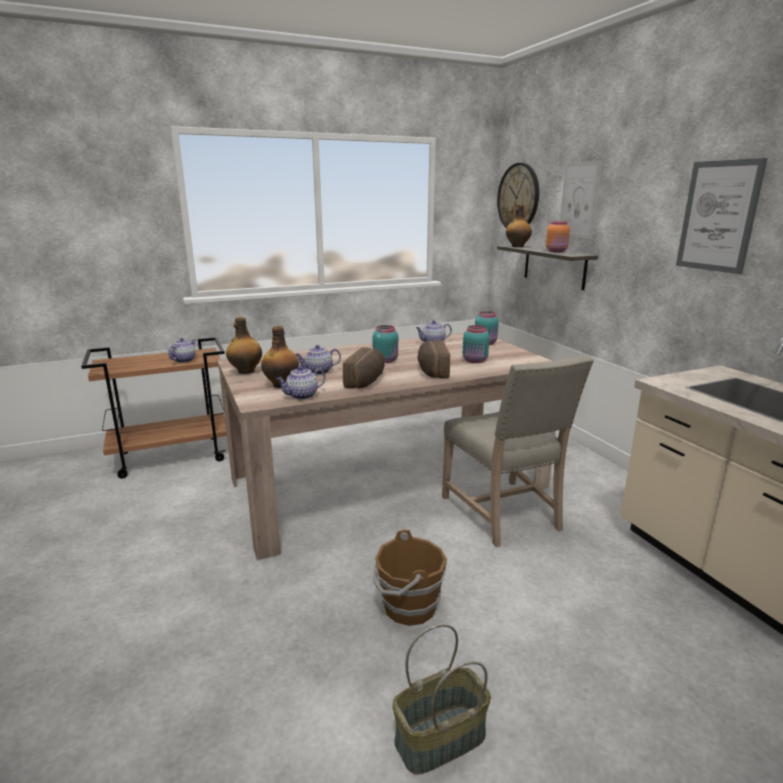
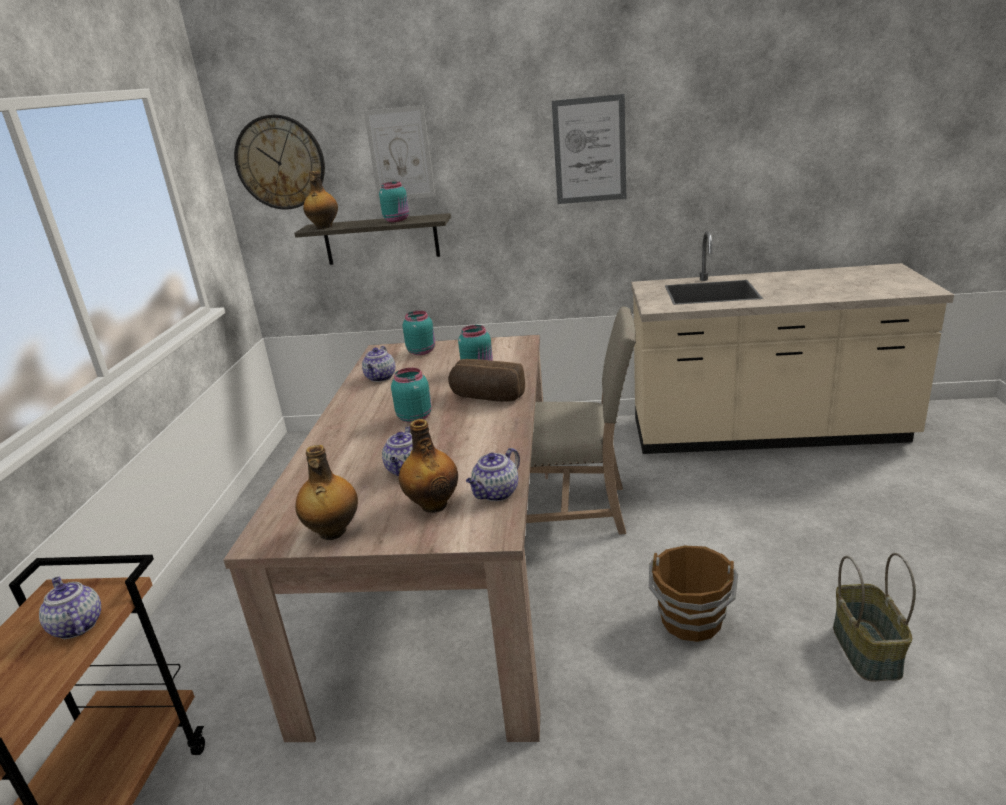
camera: 60 degrees left, 5 degrees up
teapot [276,366,326,400] -> teapot turned 45 degrees clockwise [466,448,520,501]
bread [343,347,385,388] -> none
orange jar [546,221,570,252] -> turquoise jar [379,182,409,222]

